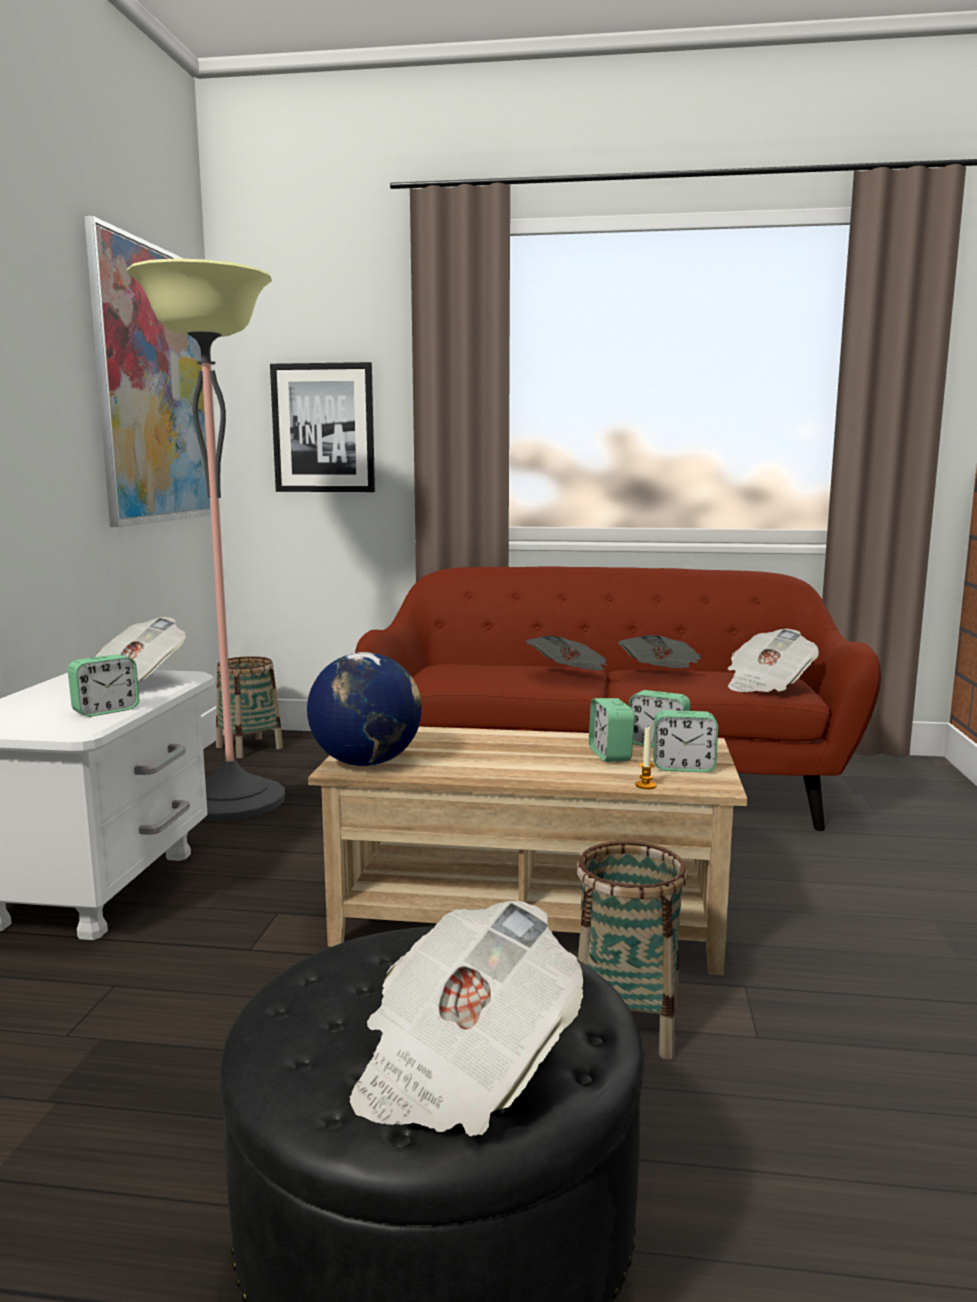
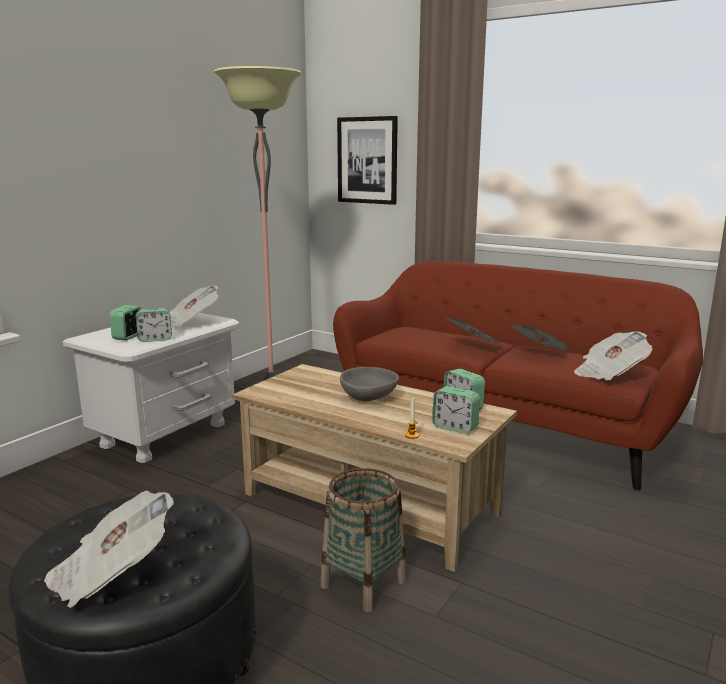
camera: 25 degrees right, 5 degrees up
picture [84,216,211,527] -> none
basket [216,656,283,758] -> none
globe [307,652,422,766] -> none
alarm clock [589,698,635,762] -> alarm clock moved to [110,305,141,340]
none -> grey bowl [340,367,399,401]

